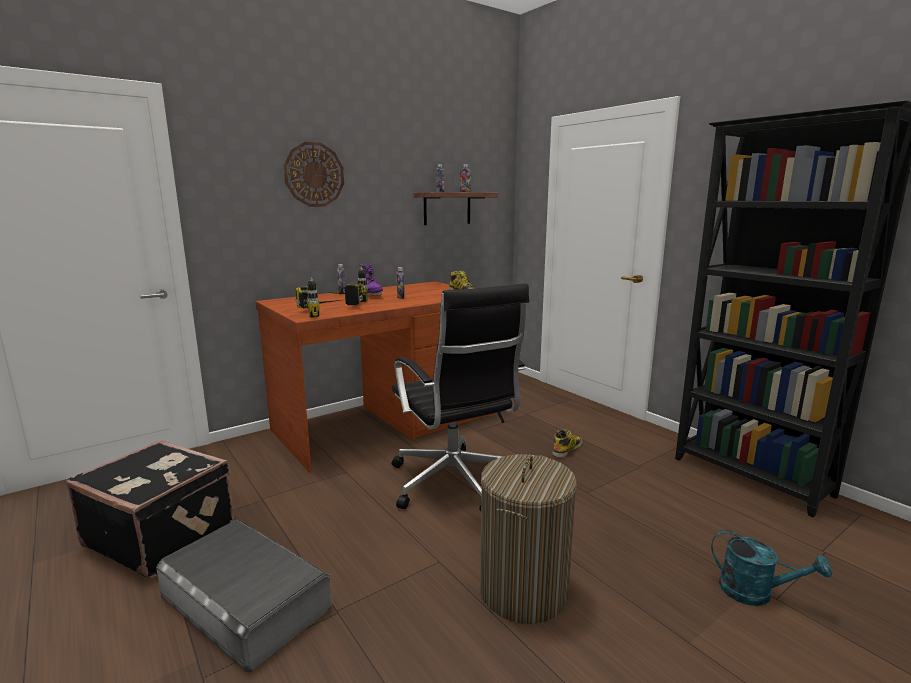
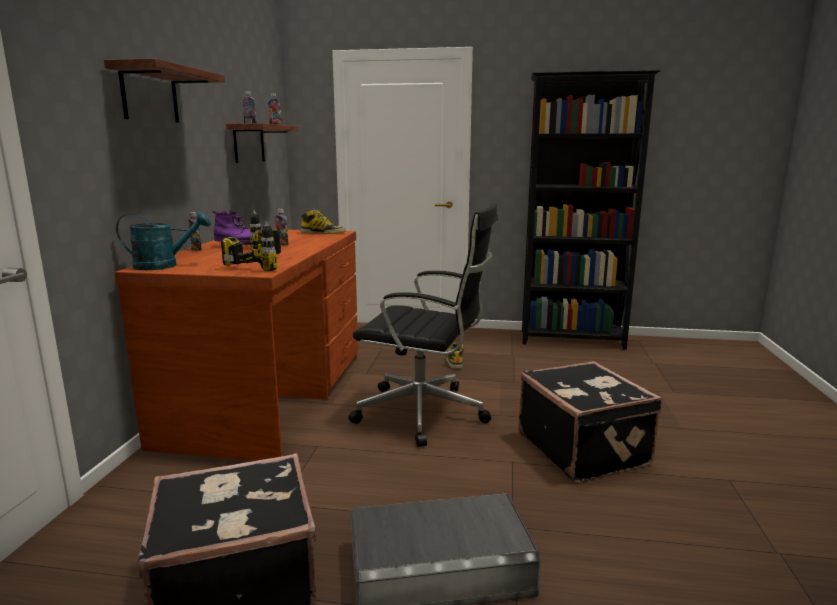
camera: 45 degrees left, 0 degrees up
wall clock [284,142,344,207] -> shelf [104,58,225,123]
laundry basket [480,454,577,624] -> black suitcase [518,361,663,482]
turquoise watering can [711,530,832,606] -> turquoise watering can moved to [116,211,211,270]

